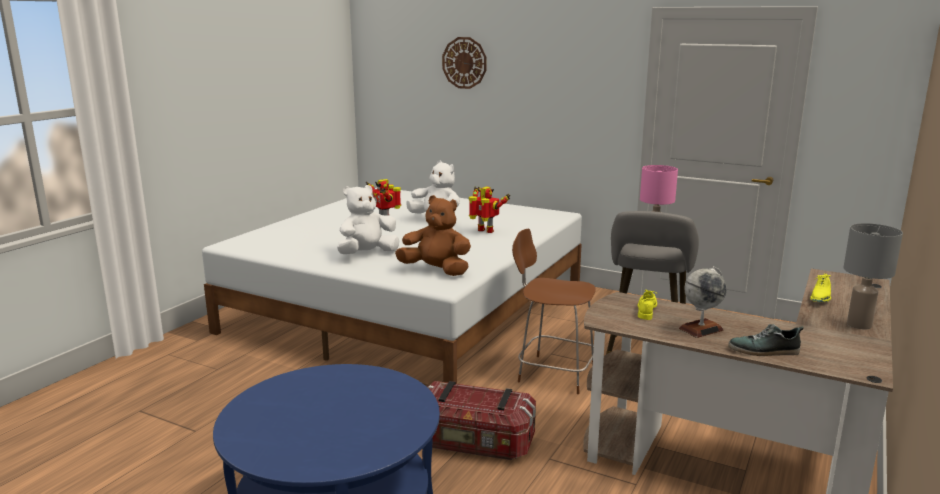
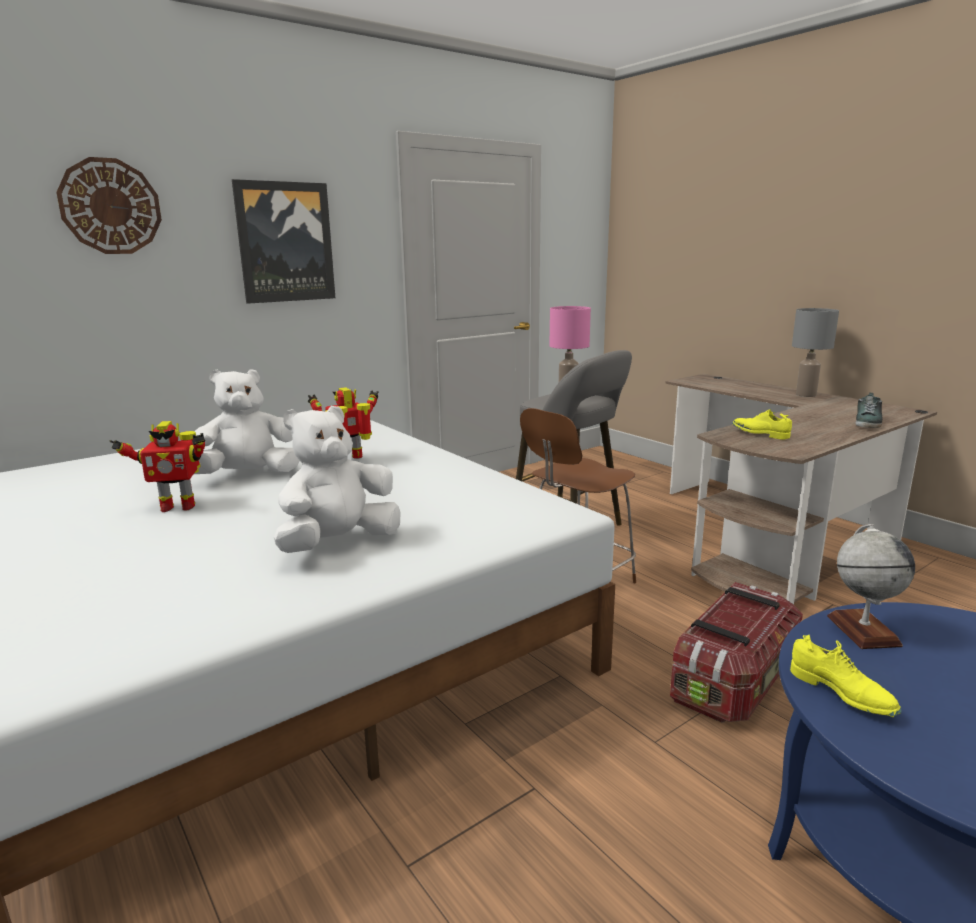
camera: 65 degrees left, 0 degrees up
white plush toy [337,185,399,254] -> white plush toy turned 60 degrees clockwise [274,406,401,553]
brown plush toy [395,195,471,276] -> none
globe [679,266,727,338] -> globe moved to [827,524,915,649]
yellow shoe [810,273,831,302] -> yellow shoe moved to [790,635,902,717]
none -> picture [232,179,335,304]

